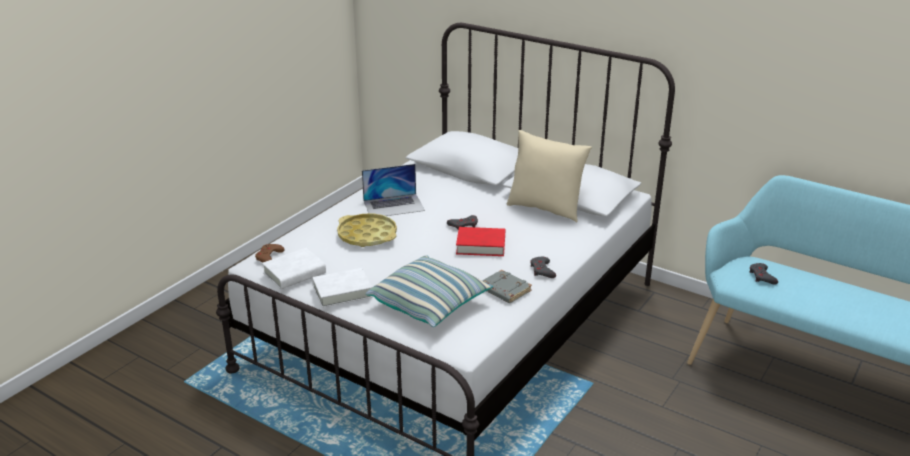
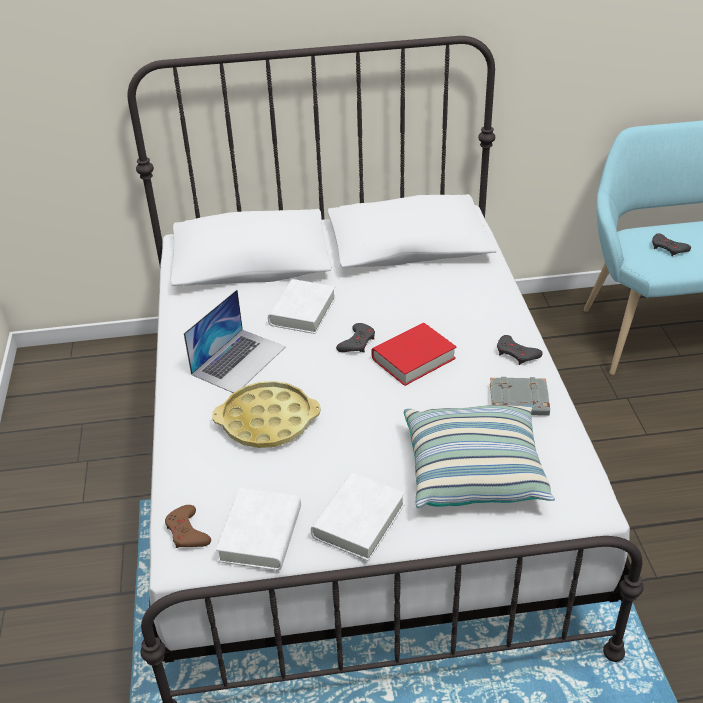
camera: 40 degrees left, 10 degrees up
beige pillow [507,130,592,223] -> none
none -> white book [268,279,336,334]

